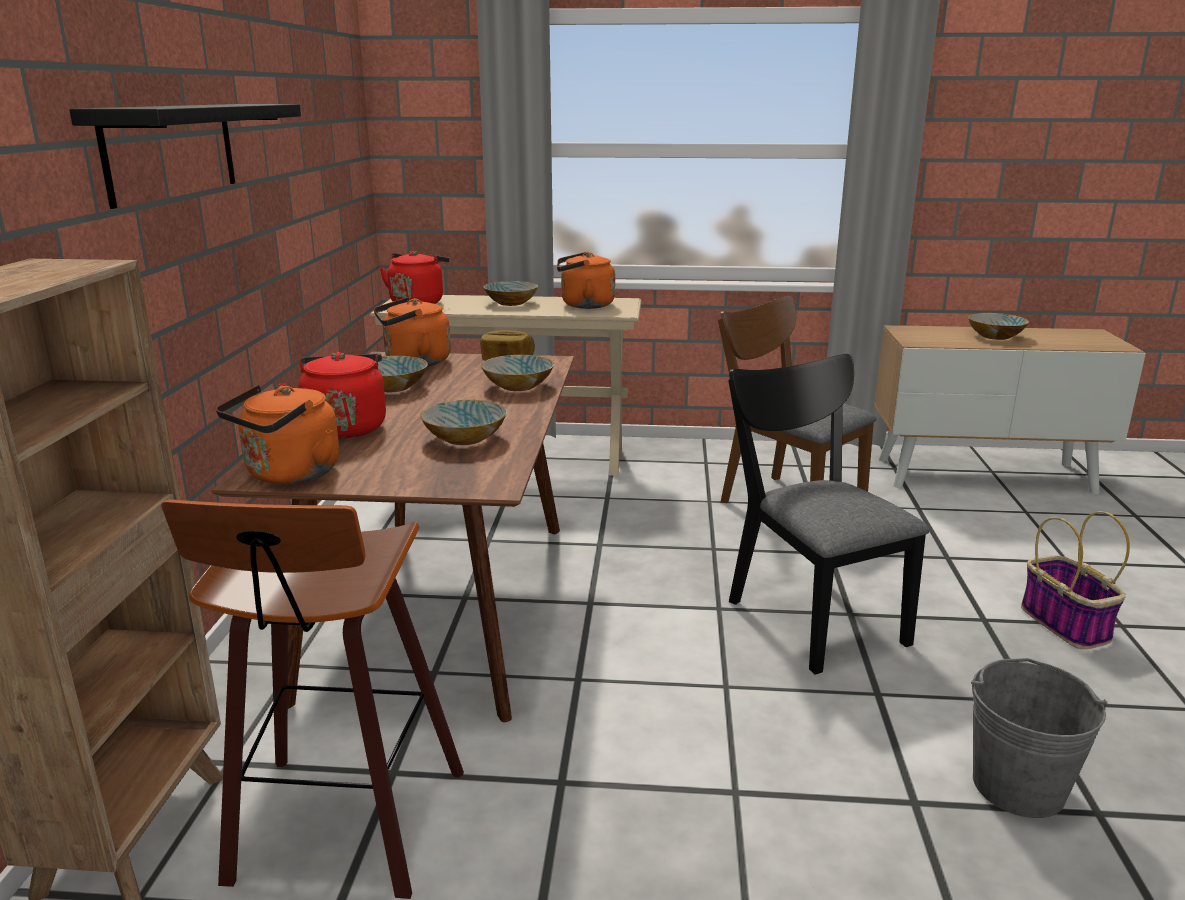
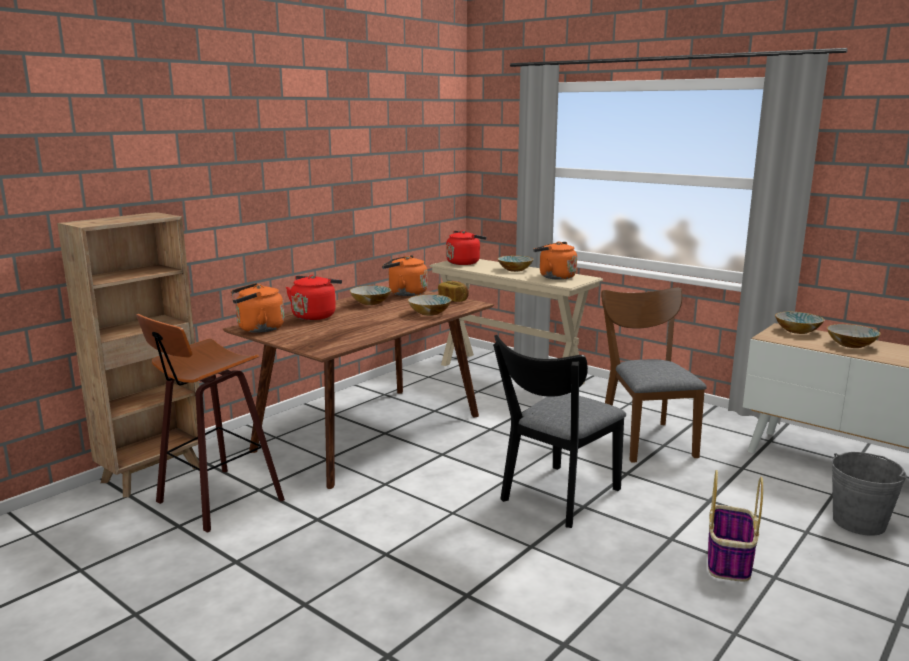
camera: 35 degrees right, 5 degrees down
black shelf [69,104,301,209] -> none
bowl [420,400,507,445] -> bowl moved to [775,312,824,334]
black chair [728,354,930,675] -> black chair turned 150 degrees counterclockwise [493,335,626,528]
grey bucket [971,658,1107,818] -> grey bucket moved to [832,452,907,536]

